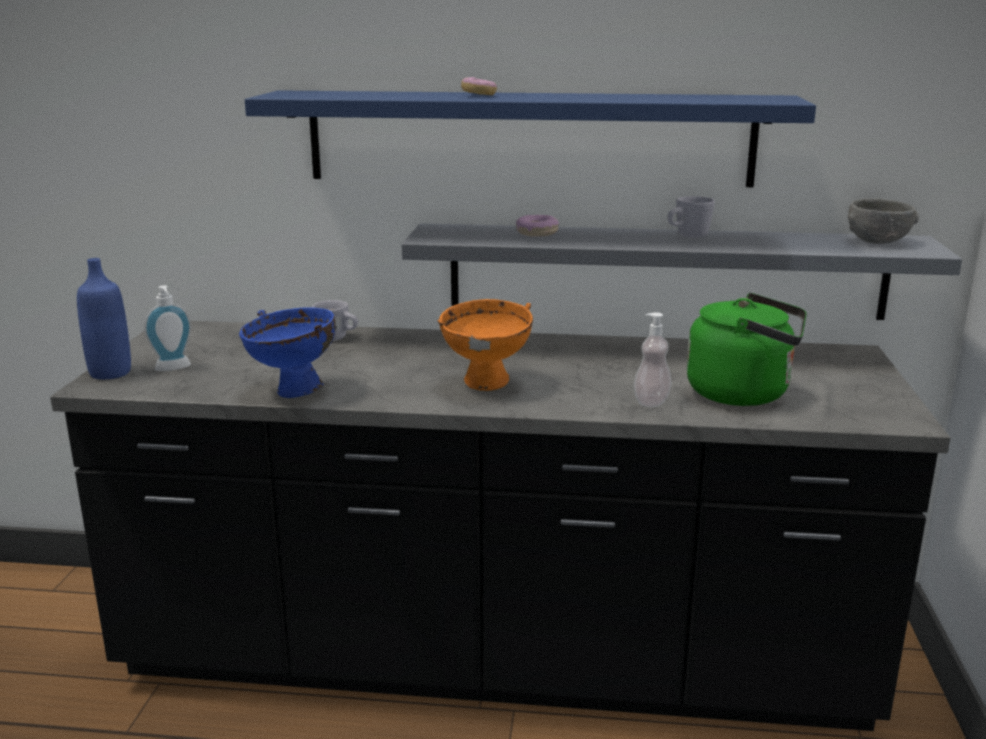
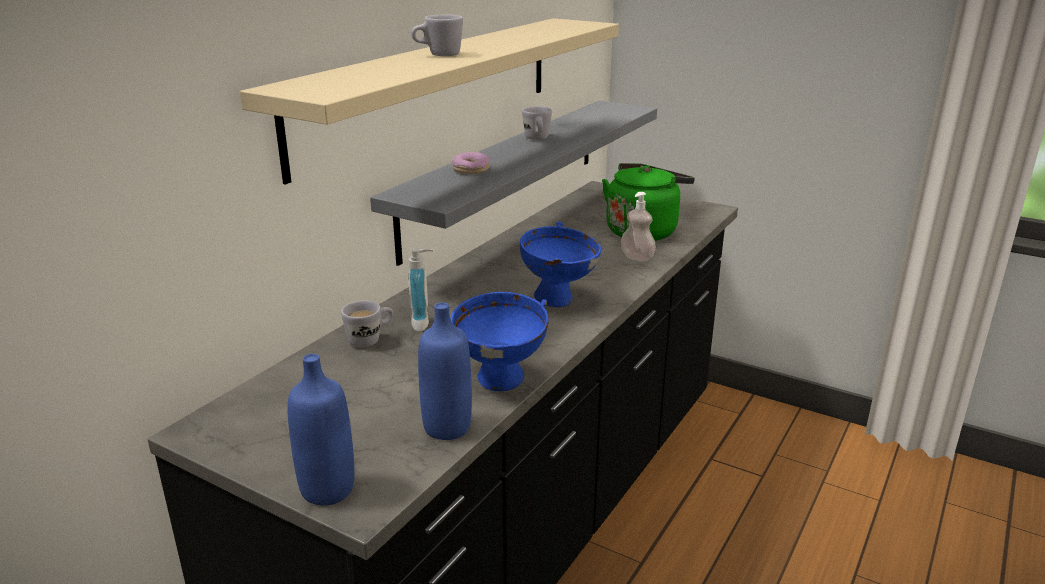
camera: 65 degrees left, 5 degrees up
soap dispenser [144,285,191,371] -> soap dispenser moved to [408,248,433,332]
blue shelf [245,90,816,187] -> beige shelf [240,18,619,185]
orange bowl [438,299,533,391] -> blue bowl [520,221,601,307]
donut [461,77,497,95] -> white mug [411,14,463,56]
grey bowl [848,199,919,244] -> none
none -> blue bottle [418,302,472,440]

